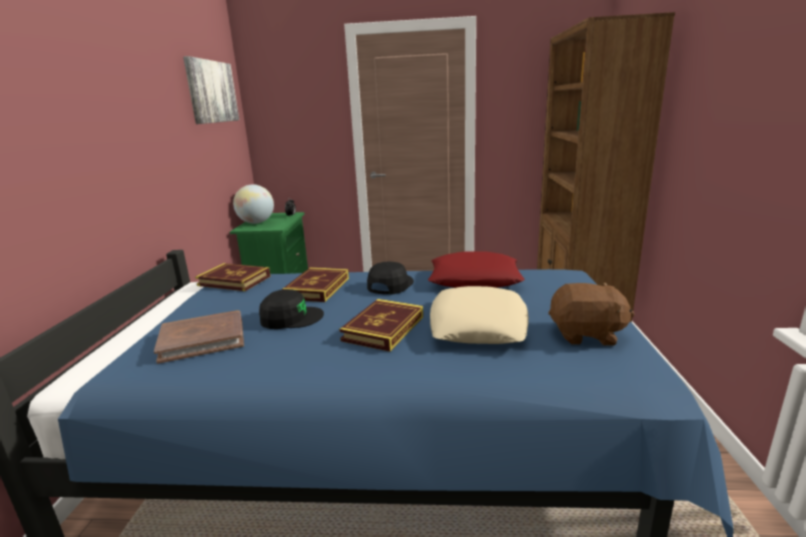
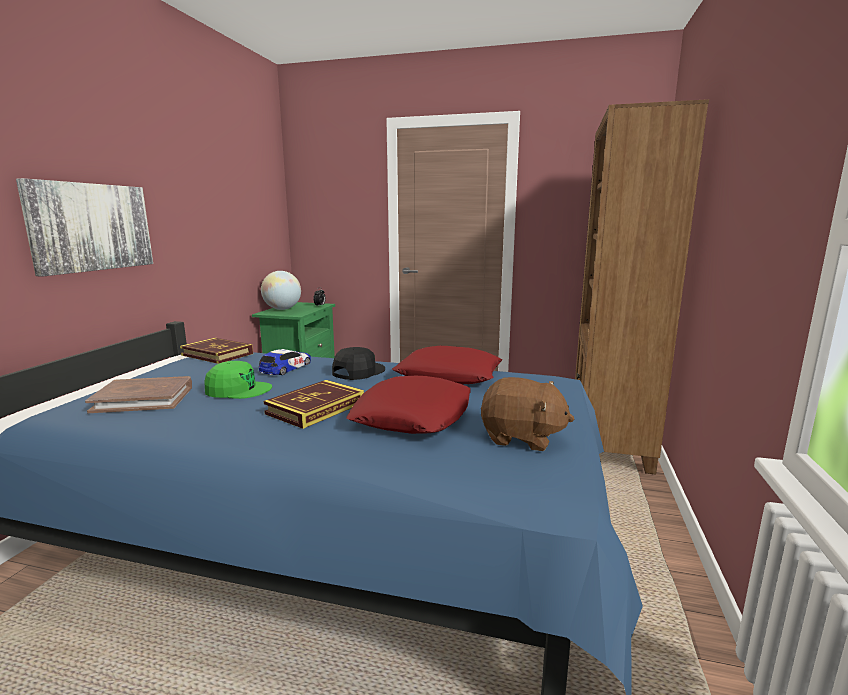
camera: 10 degrees right, 5 degrees down
picture [183,56,239,124] -> picture moved to [16,178,153,277]
black cap [259,289,324,329] -> green cap [204,361,272,399]
book [282,267,349,302] -> toy car [259,349,311,375]
beige pillow [430,286,529,344] -> red pillow [347,376,471,434]

